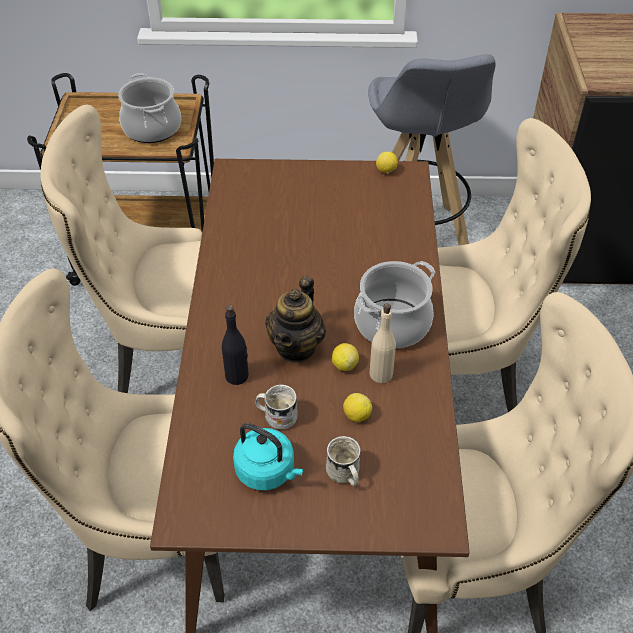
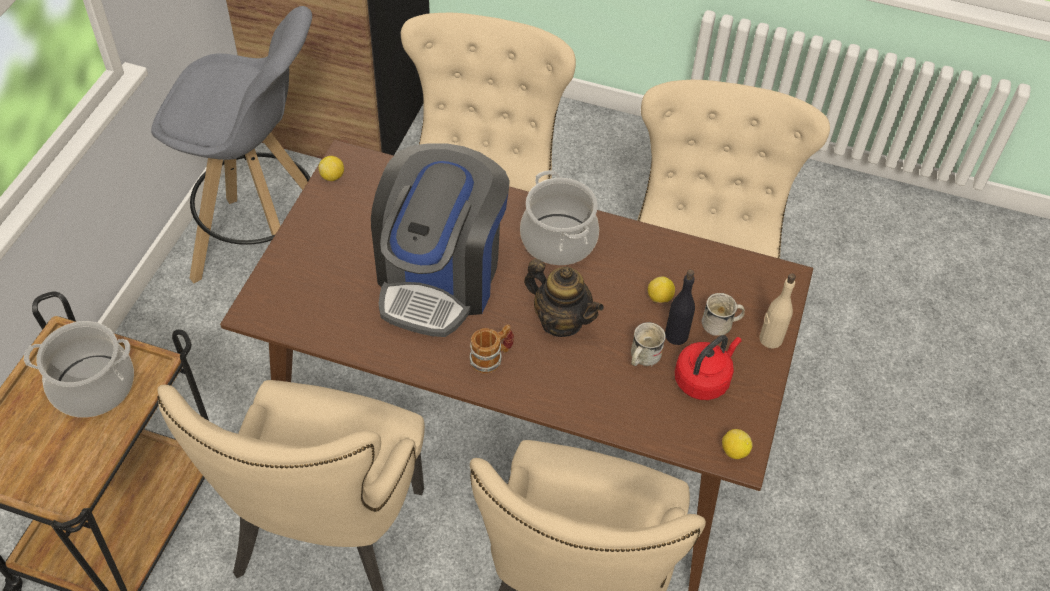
camera: 75 degrees left, 5 degrees up
black bottle [222,305,249,385] -> black bottle moved to [665,270,695,345]
turquoise kettle [233,423,303,490] -> red kettle [675,335,742,400]
lemon [332,343,359,371] -> lemon moved to [722,429,753,459]
beige bottle [369,303,396,383] -> beige bottle moved to [760,273,796,349]
none -> coffee machine [371,143,510,337]
none -> mug [470,324,514,374]

